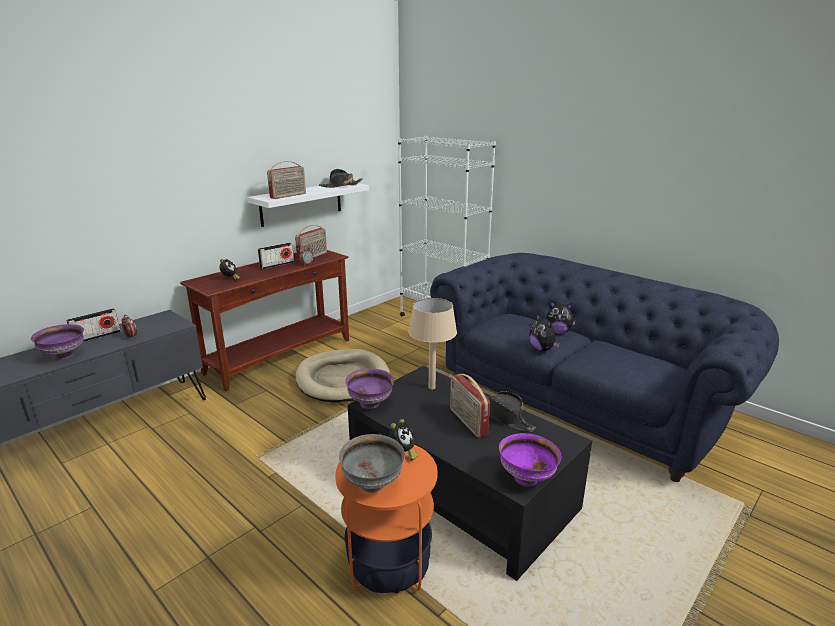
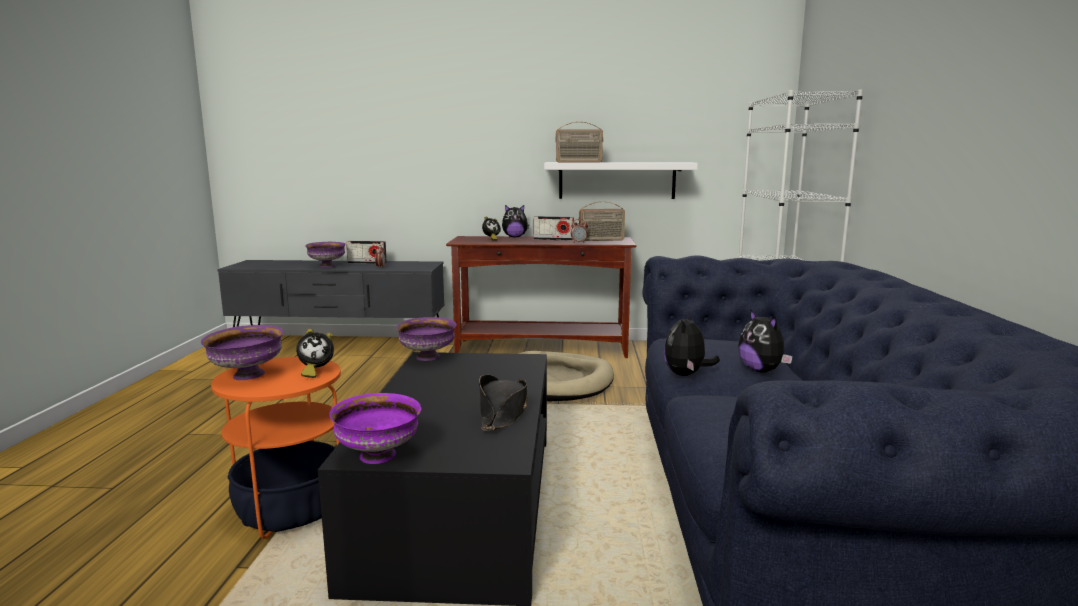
camera: 50 degrees right, 10 degrees down
black hat [319,169,363,188] -> none
grey bowl [339,434,405,492] -> purple bowl [201,325,284,380]
beige table lamp [408,298,457,389] -> none
radio [450,374,490,438] -> none
none -> plush toy [502,205,529,237]

